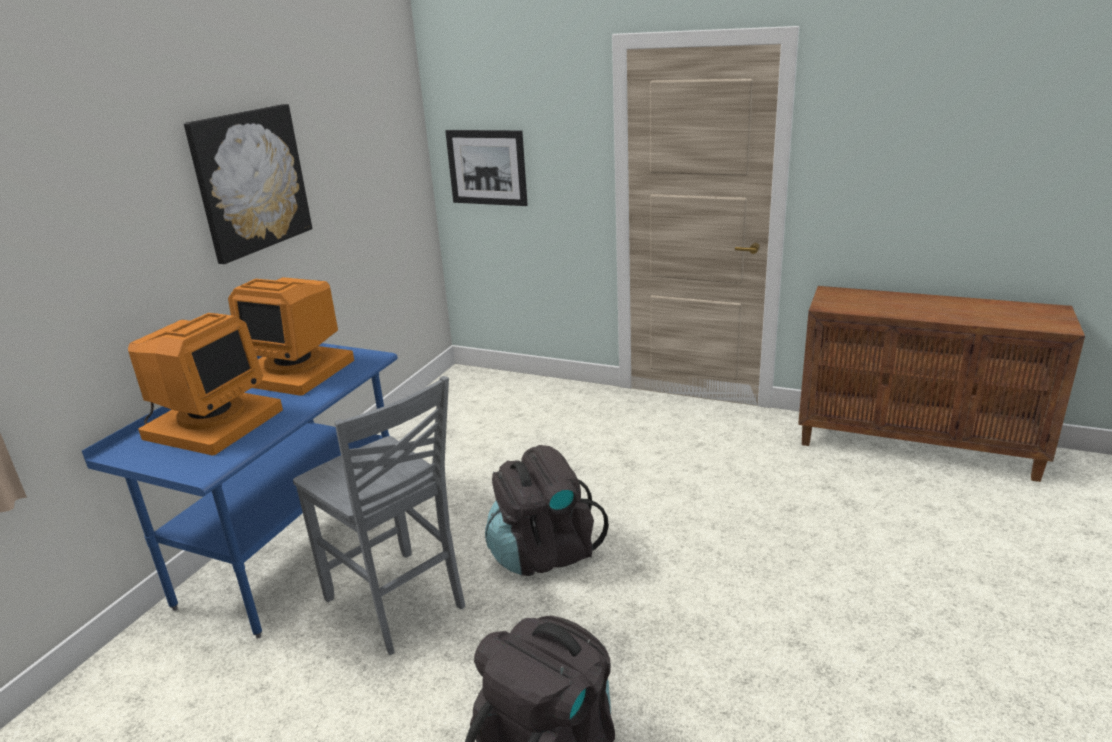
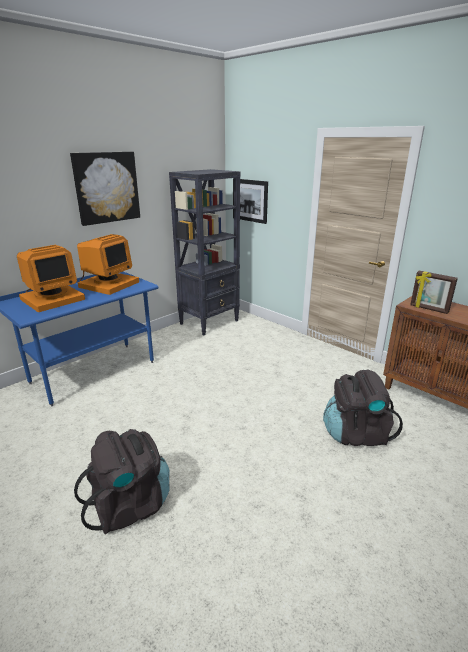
camera: 20 degrees right, 0 degrees up
monitor [228,277,354,396] -> monitor turned 105 degrees counterclockwise [77,234,139,295]
grey chair [293,376,465,655] -> none
black backpack [485,445,609,576] -> black backpack moved to [323,370,403,446]
none -> black bookcase [169,169,241,335]
none -> picture frame [410,271,458,314]

